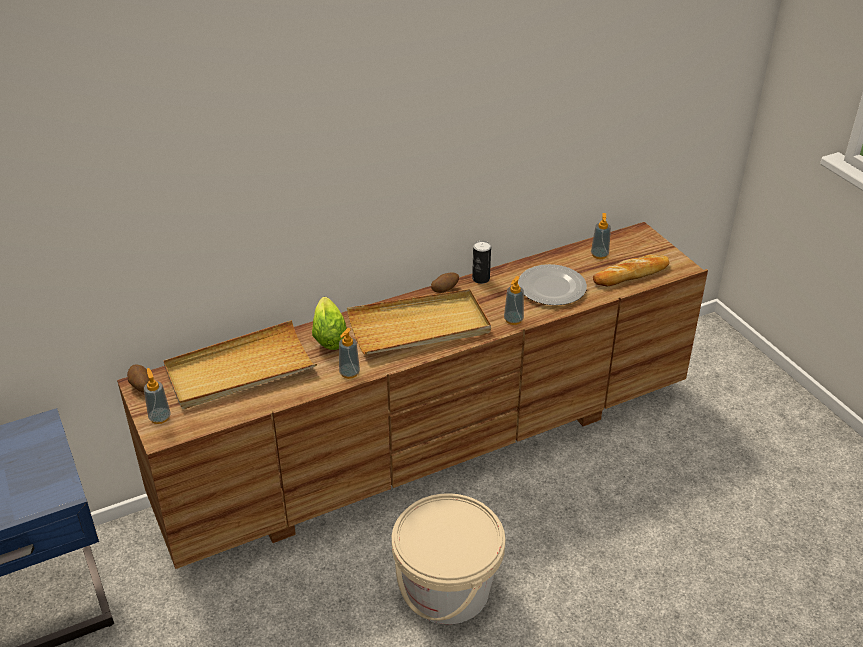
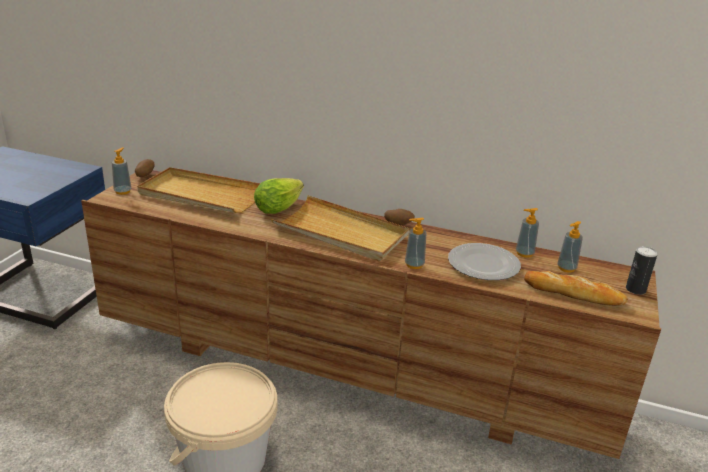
camera: 45 degrees right, 10 degrees down
soap dispenser [339,328,360,379] -> soap dispenser moved to [516,208,539,258]
can [472,241,491,284] -> can moved to [626,246,658,295]

